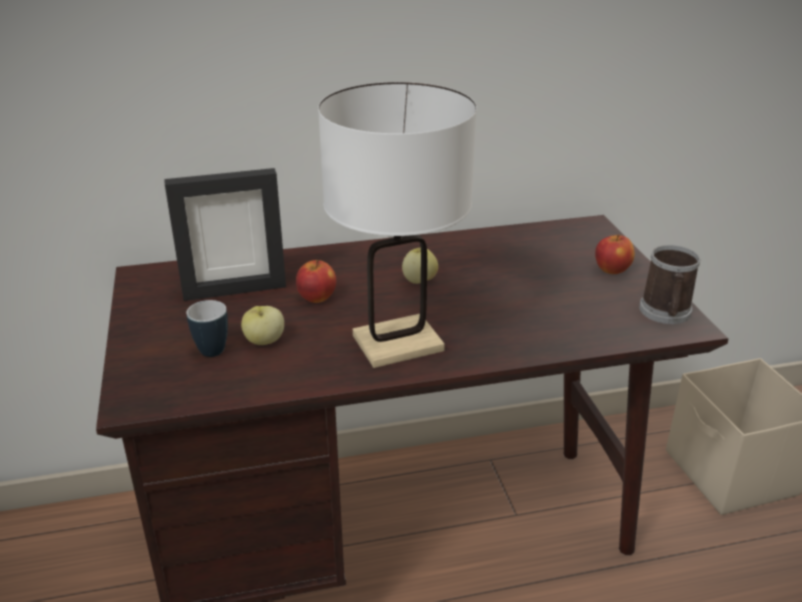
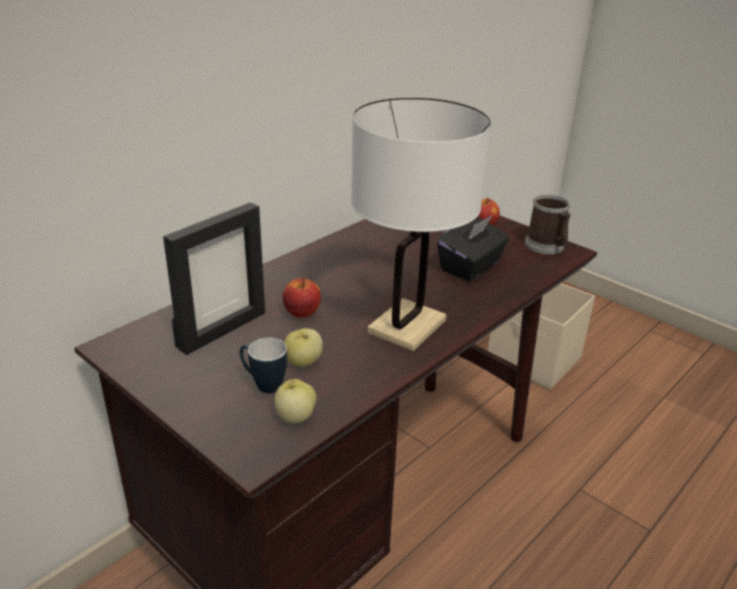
camera: 35 degrees left, 0 degrees up
apple [402,248,438,284] -> apple moved to [274,379,317,424]
none -> black tissue box [437,215,510,281]

